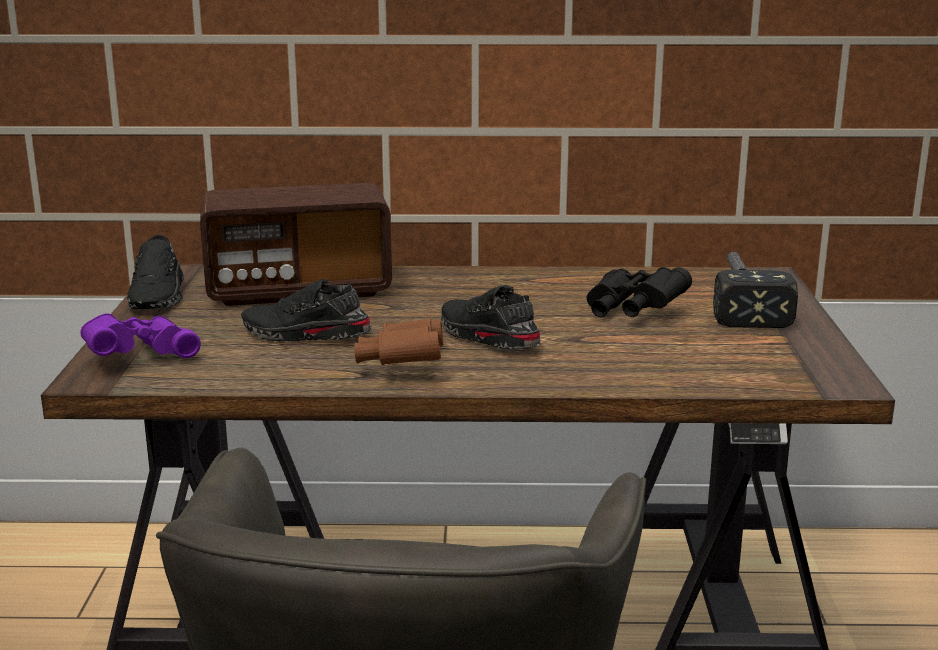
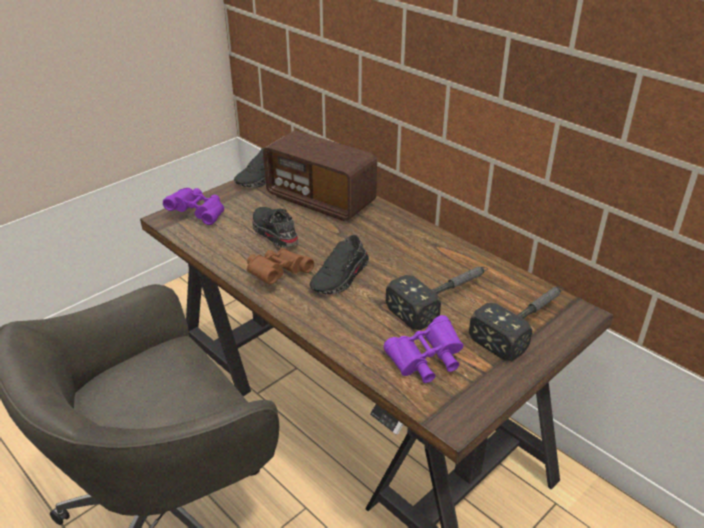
camera: 45 degrees right, 15 degrees up
black shoe [441,285,541,349] -> black shoe turned 150 degrees counterclockwise [310,235,369,294]
black binoculars [587,267,692,317] -> hammer [386,267,488,330]
none -> purple binoculars [383,315,463,383]

